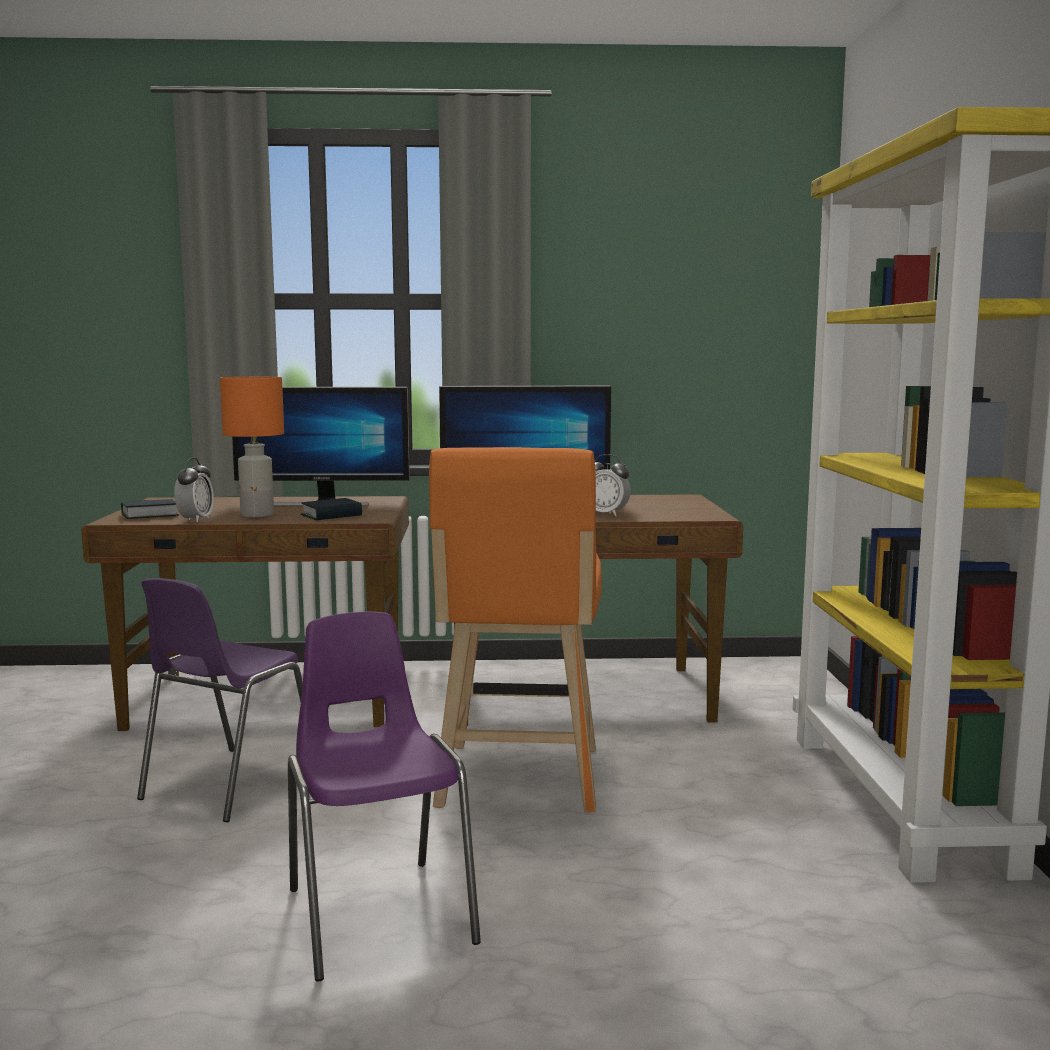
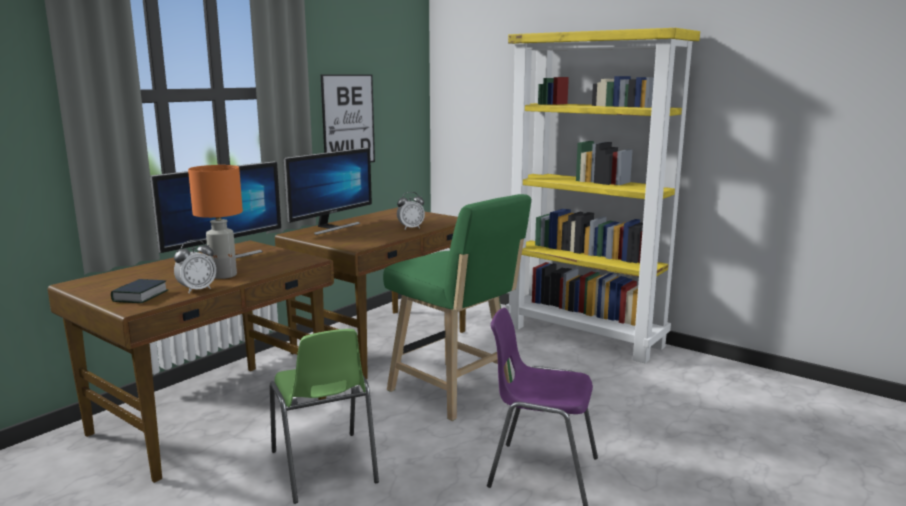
camera: 50 degrees left, 5 degrees up
purple chair [137,578,303,822] -> green chair [270,329,379,504]
alarm clock [174,458,214,522] -> alarm clock turned 90 degrees clockwise [174,240,216,294]
book [301,498,362,520] -> none
orange stool [429,447,602,813] -> green stool [383,194,531,421]
none -> picture [321,74,375,162]

